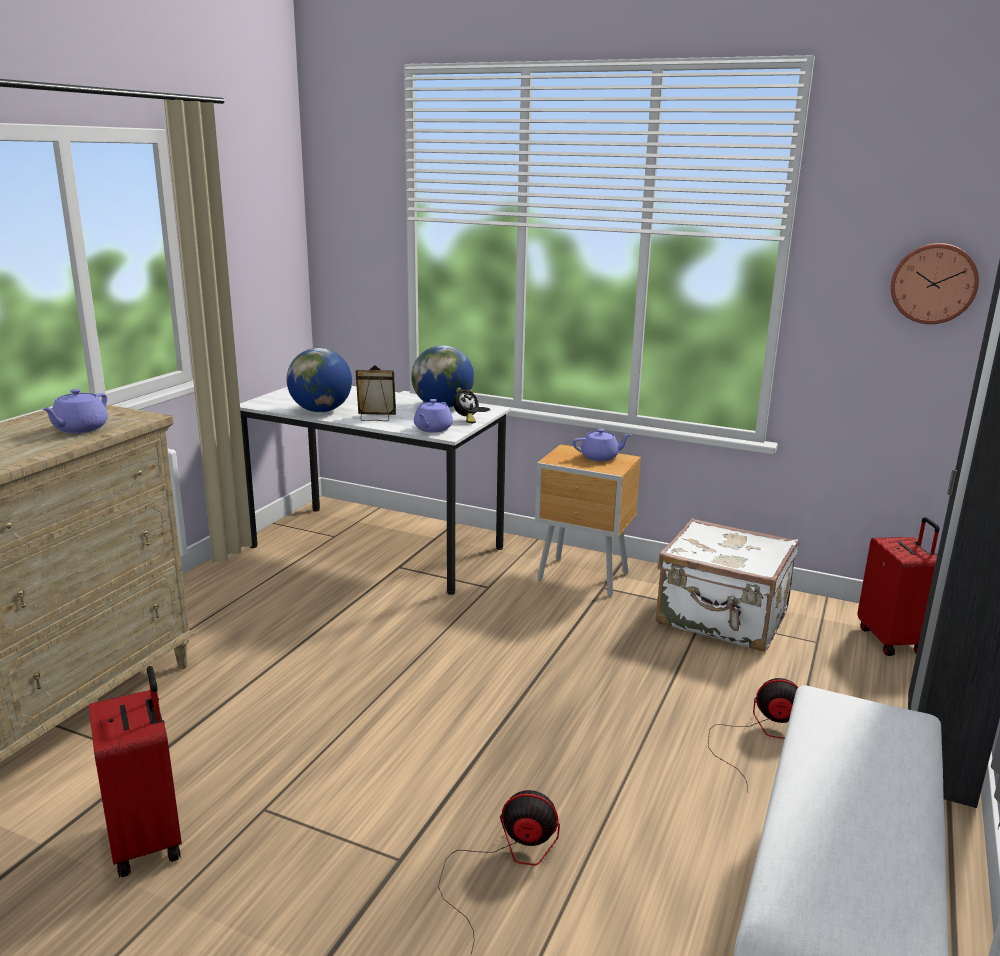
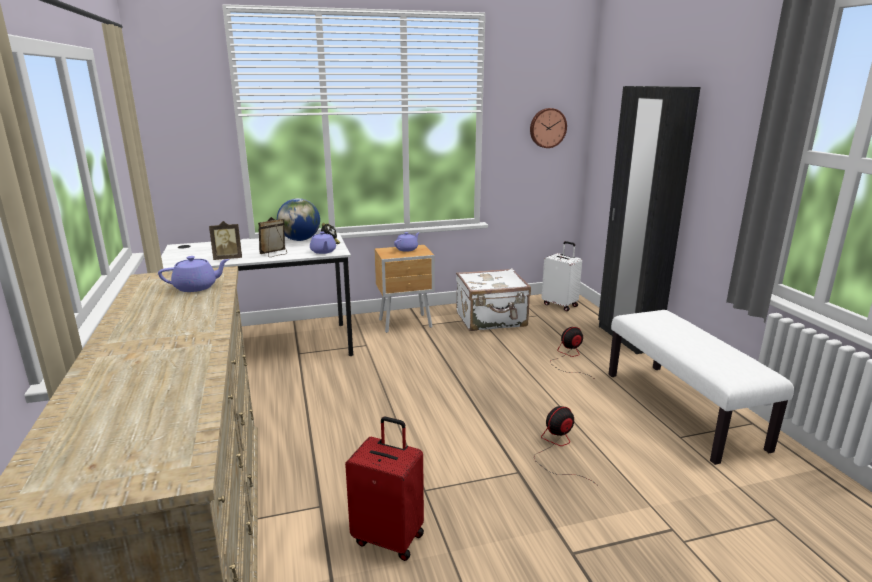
camera: 40 degrees left, 0 degrees up
purple teapot [42,389,108,433] -> purple teapot turned 90 degrees counterclockwise [158,256,229,292]
globe [287,348,352,412] -> picture frame [209,221,242,260]
red suitcase [858,517,940,656] -> white suitcase [542,241,582,311]

